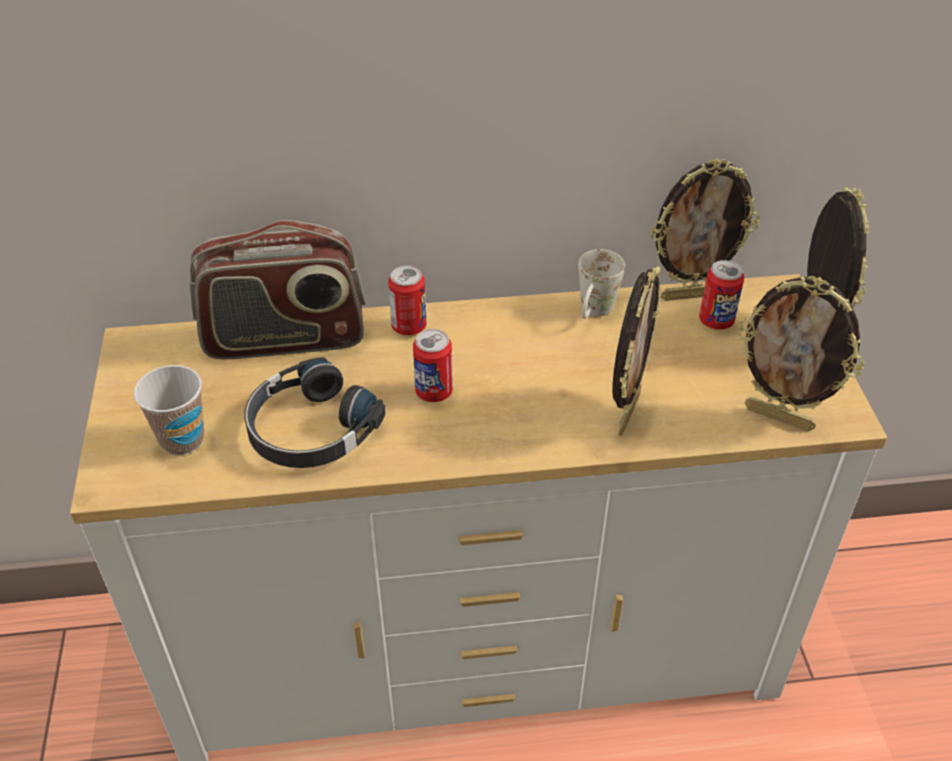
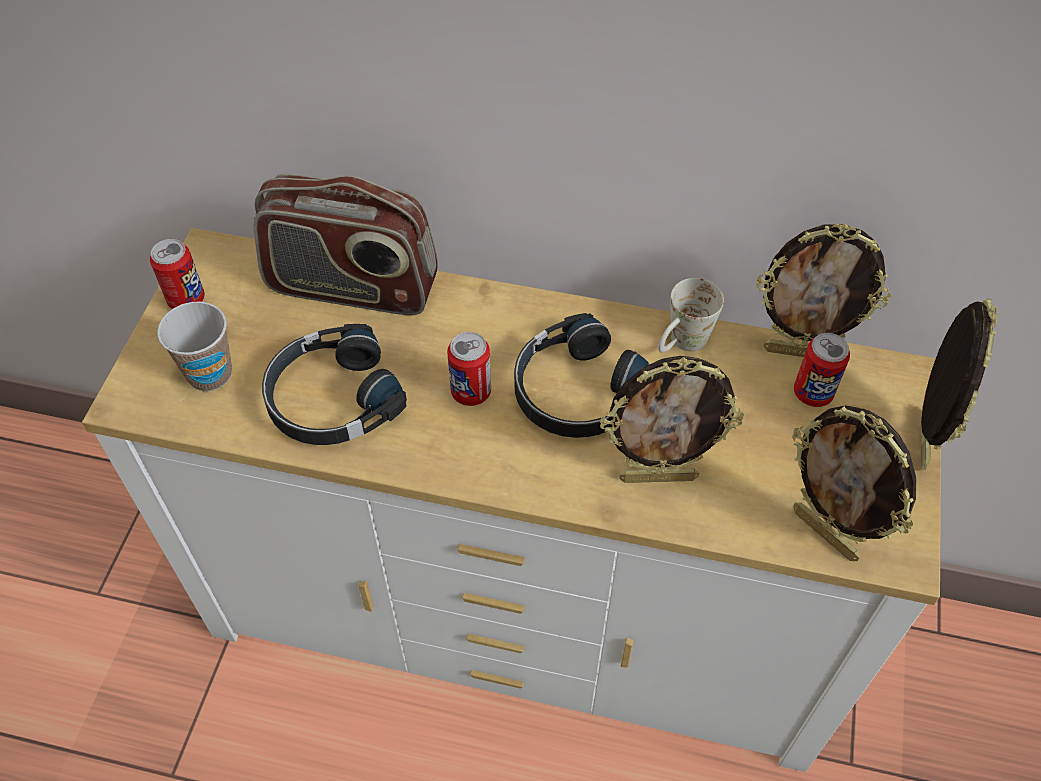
camera: 20 degrees right, 10 degrees up
can [388,266,426,335] -> can moved to [150,239,205,309]
picture frame [612,265,661,436] -> picture frame turned 45 degrees clockwise [600,356,744,483]
none -> black headphones [514,313,649,438]

